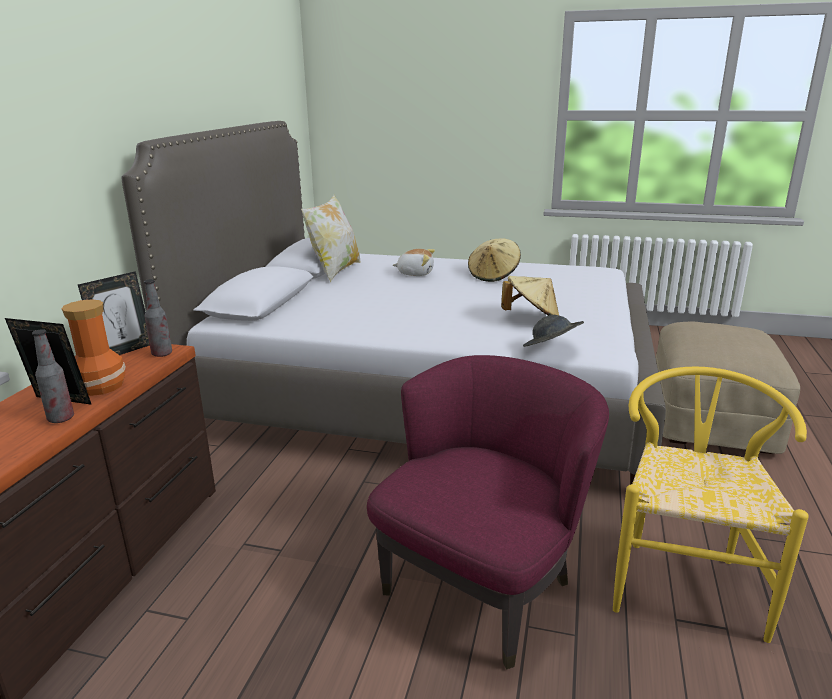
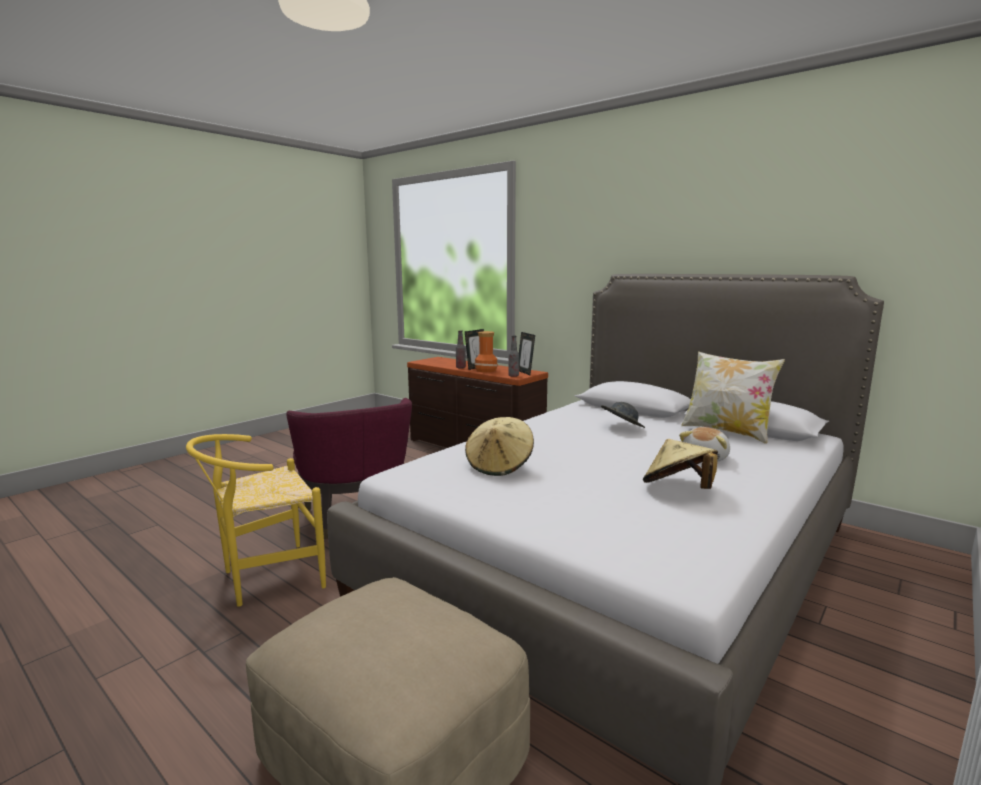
camera: 115 degrees right, 10 degrees down
grey hat [523,315,584,347] -> grey hat moved to [601,402,645,428]
yellow chair [613,367,809,643] -> yellow chair turned 105 degrees clockwise [186,434,326,607]

